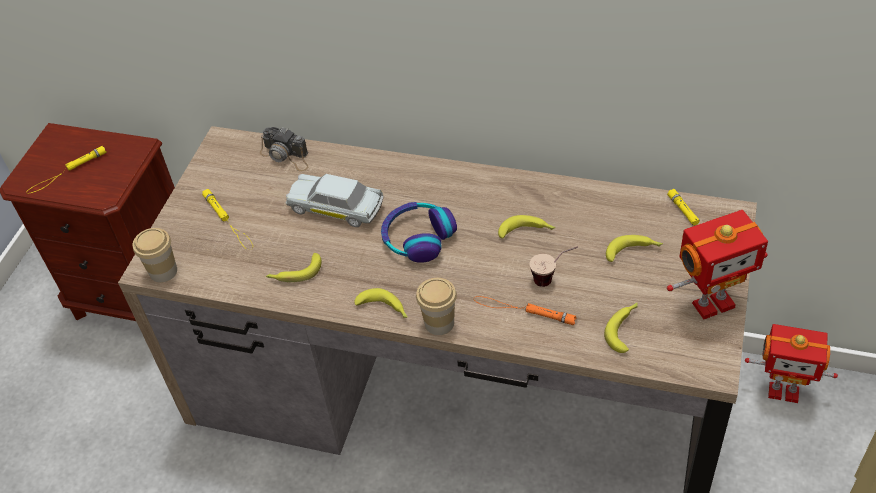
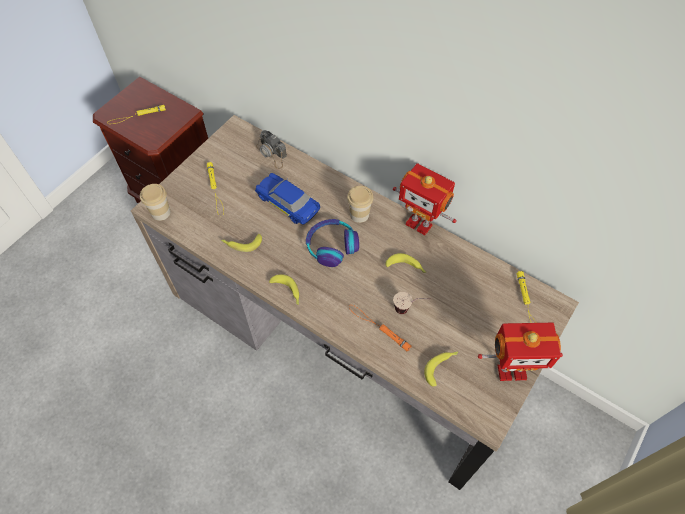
camera: 15 degrees right, 10 degrees up
white toy car [286,174,384,227] -> blue toy car [255,173,320,225]
cup [416,278,457,335] -> cup moved to [347,186,374,223]
banana [606,235,663,262] -> none
toy robot [745,324,838,403] -> toy robot moved to [393,163,457,235]

